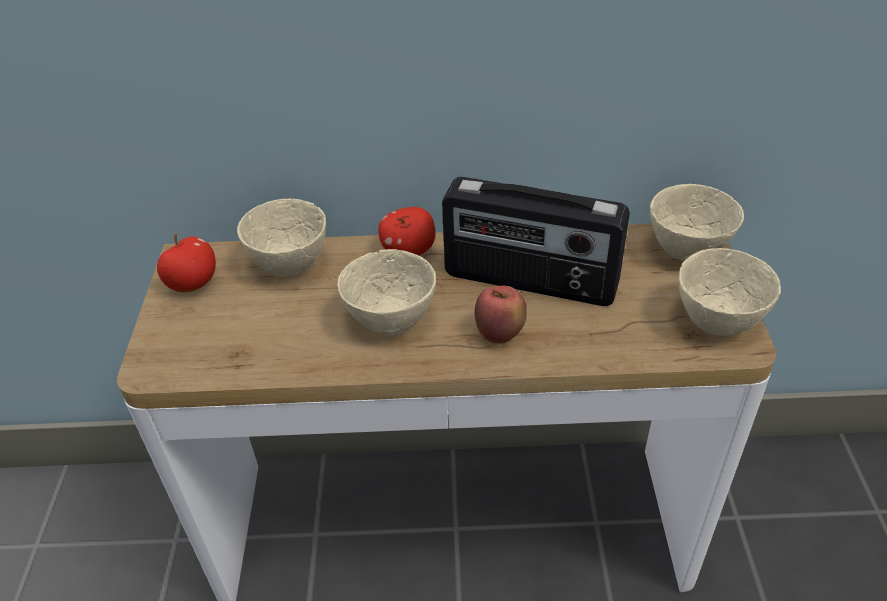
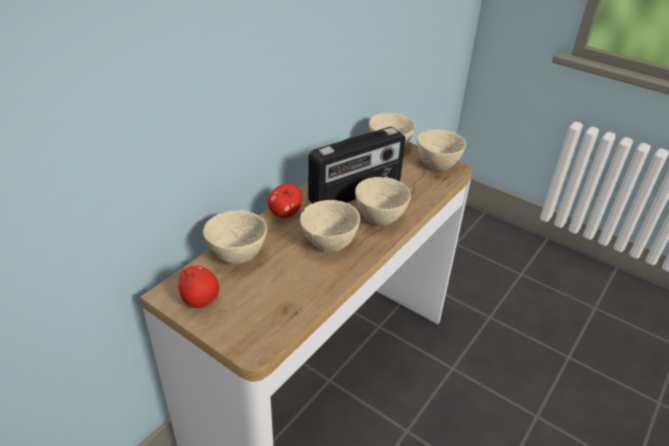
camera: 55 degrees left, 5 degrees down
apple [475,286,527,344] -> beige bowl [355,177,411,226]

